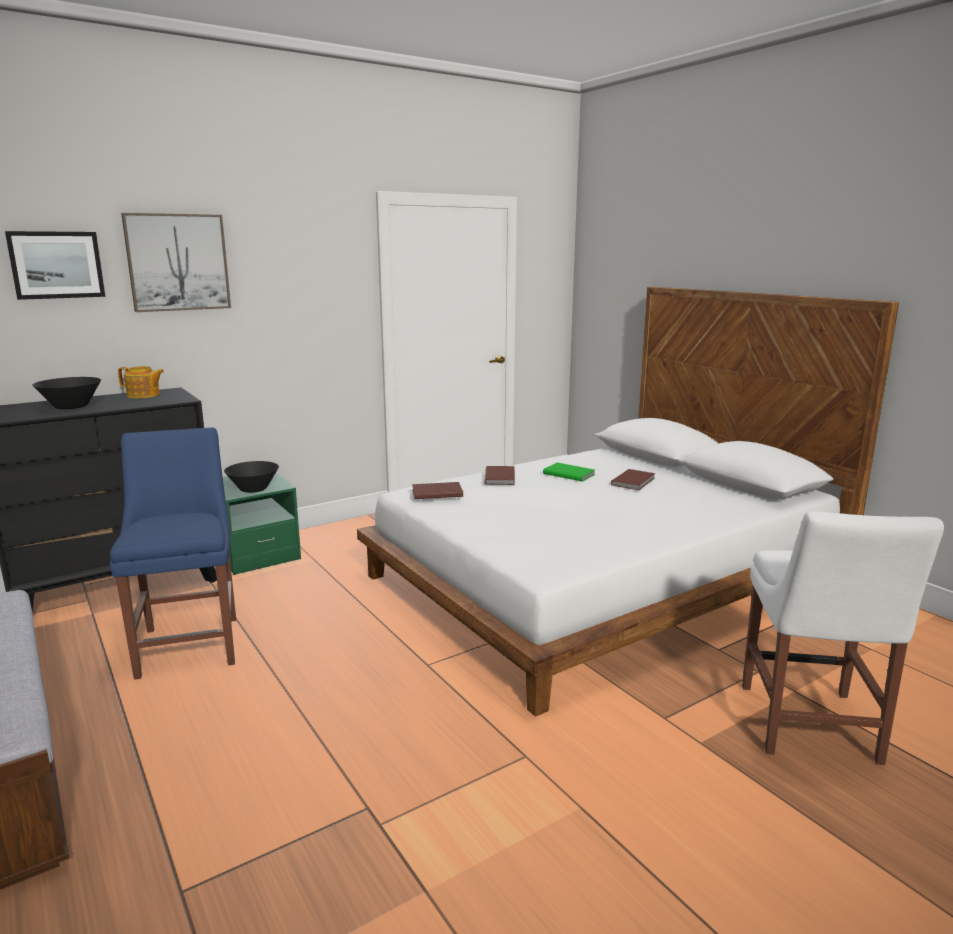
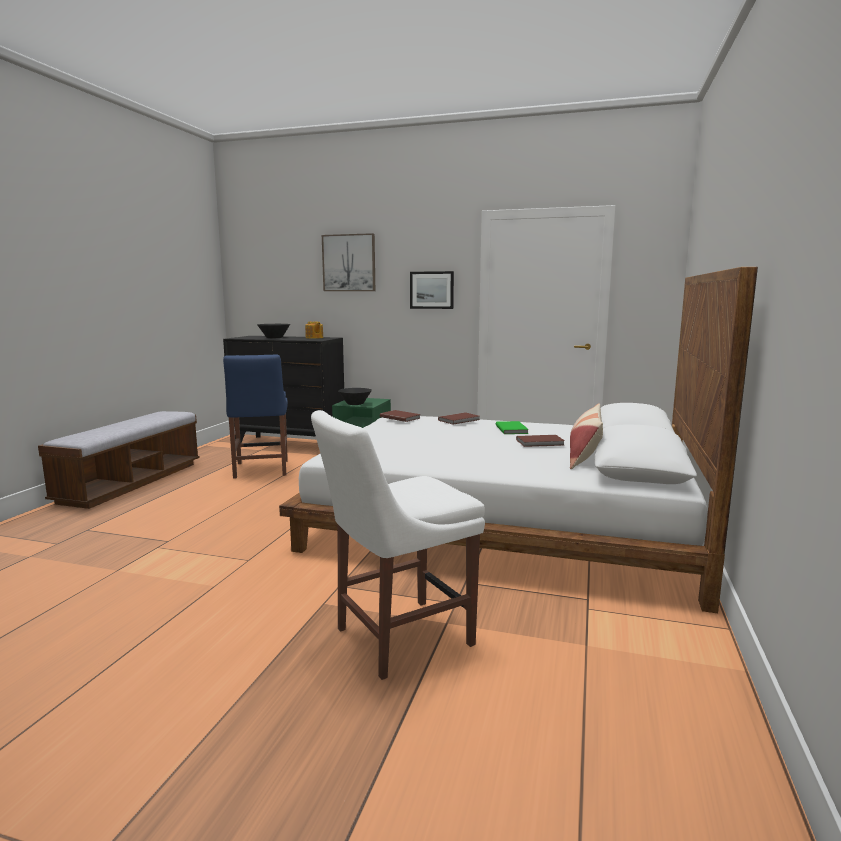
camera: 50 degrees right, 5 degrees down
picture [5,231,105,300] -> picture moved to [410,271,454,309]
blue chair [109,427,236,680] -> blue chair turned 135 degrees clockwise [223,355,288,479]
none -> pillow [570,403,603,469]

